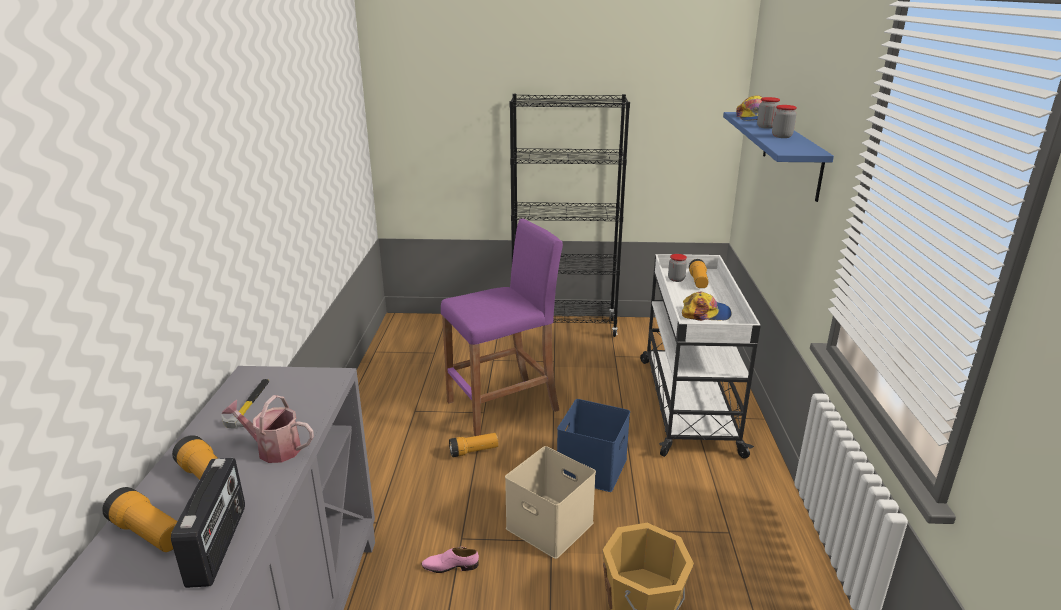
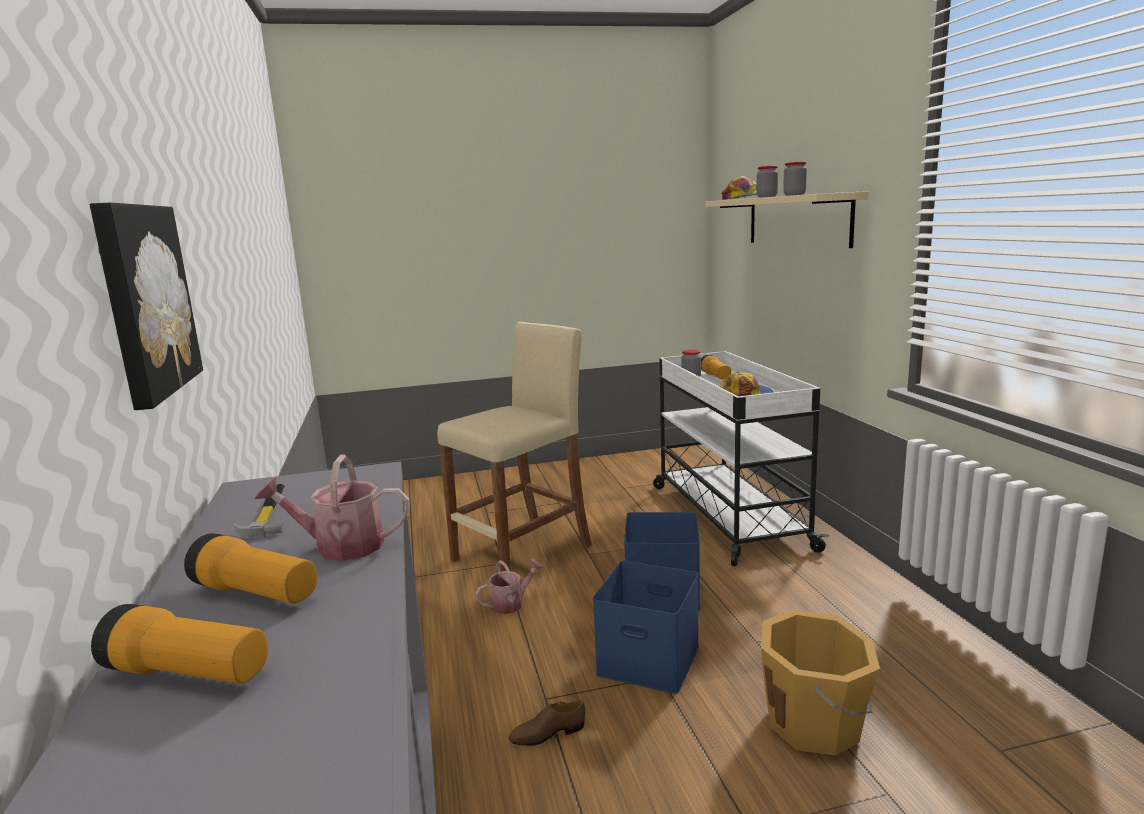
camera: 15 degrees left, 10 degrees down
radio [171,458,245,588] -> none
pink shoe [422,547,479,573] -> brown shoe [509,701,585,746]
purple stool [441,218,563,436] -> beige stool [437,322,592,572]
flashlight [449,433,498,457] -> watering can [475,559,544,614]
beige storage box [505,446,596,559] -> blue storage box [593,561,699,694]
black bookcase [509,94,630,337] -> none
blue shelf [723,112,834,202] -> beige shelf [705,191,869,248]
none -> picture [89,203,203,410]

